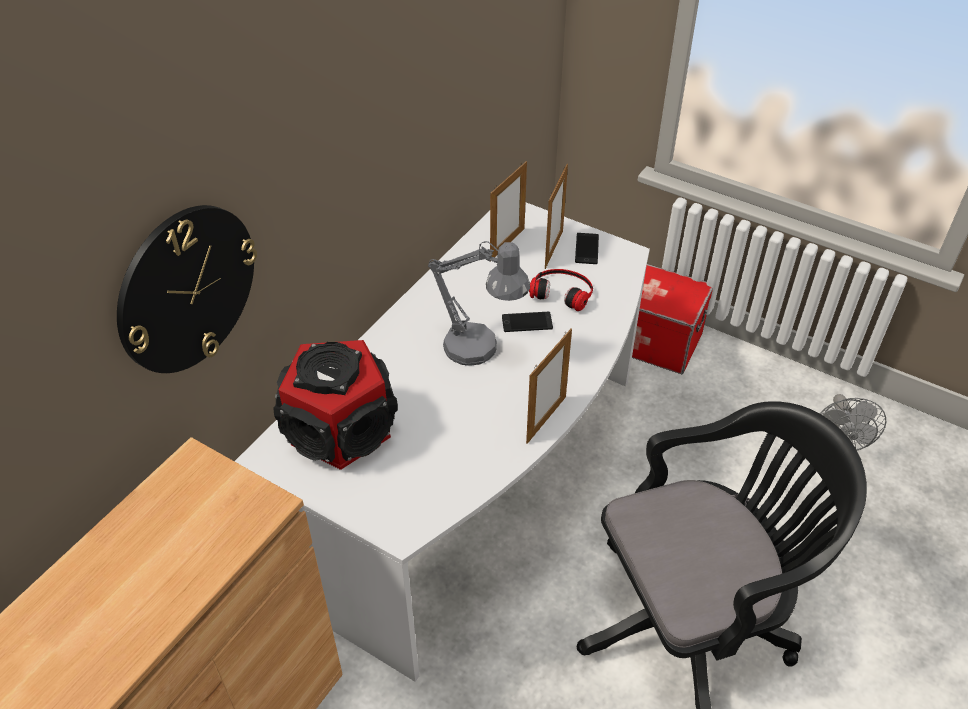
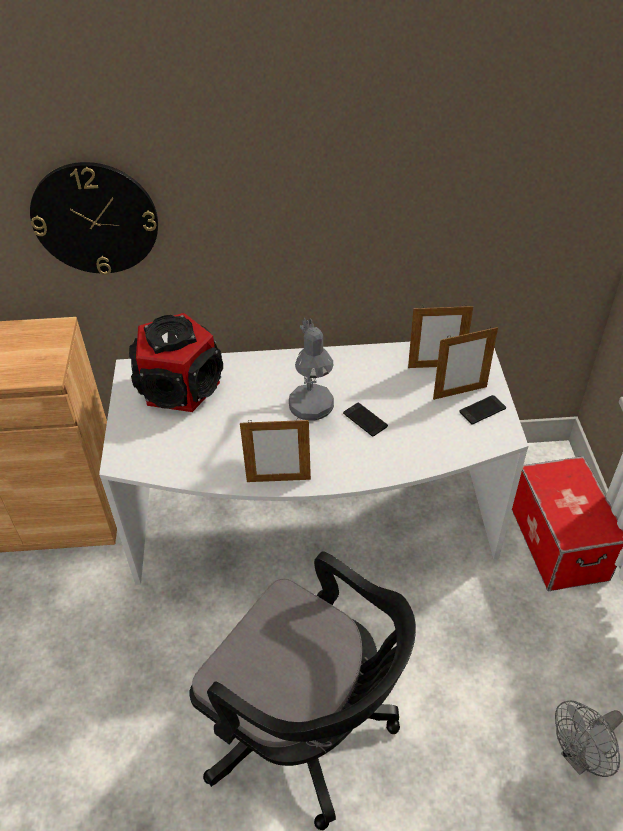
camera: 55 degrees right, 0 degrees up
headphones [529,269,593,311] -> none

